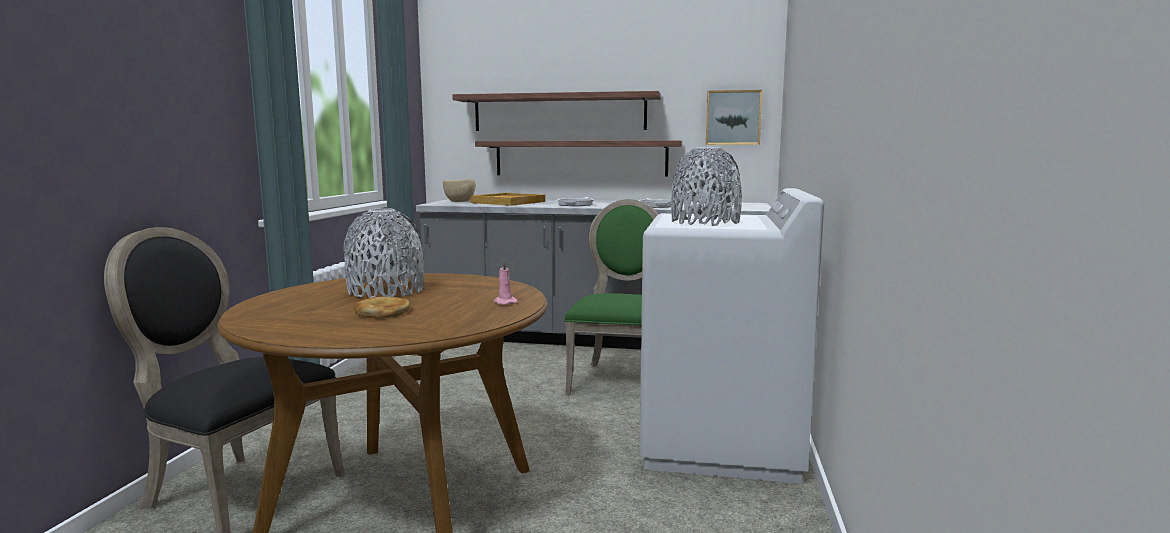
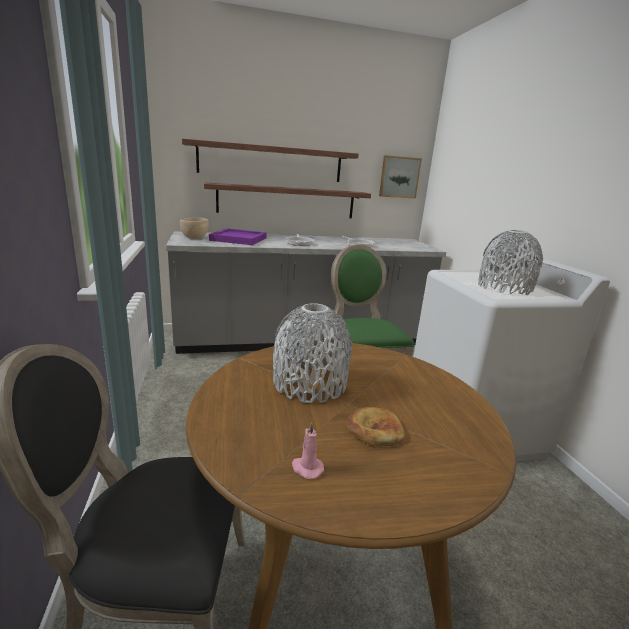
camera: 25 degrees left, 10 degrees up
beige tray [470,193,545,206] -> purple tray [209,228,267,245]
pink candle [494,260,518,305] -> pink candle moved to [292,422,324,479]

